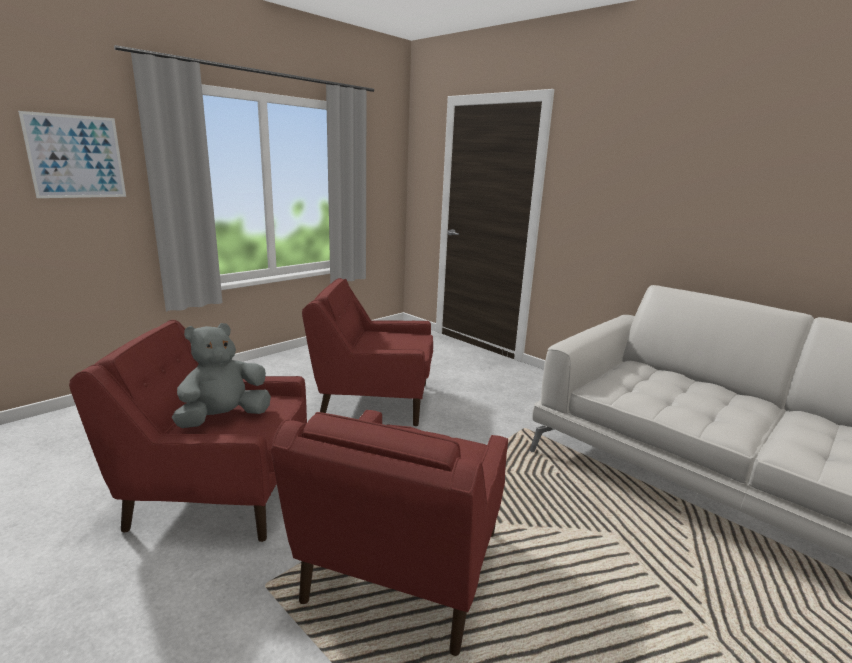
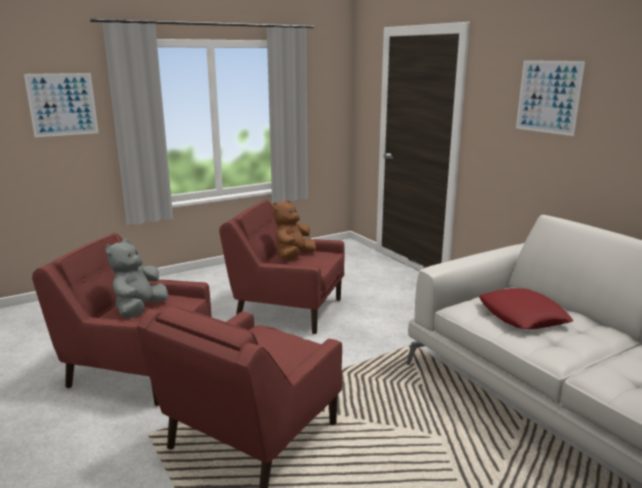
camera: 15 degrees right, 0 degrees up
grey plush toy [172,323,271,428] -> grey plush toy turned 45 degrees counterclockwise [105,239,168,318]
none -> brown plush toy [273,200,316,260]
none -> red pillow [479,288,573,329]
none -> picture [516,60,585,136]

